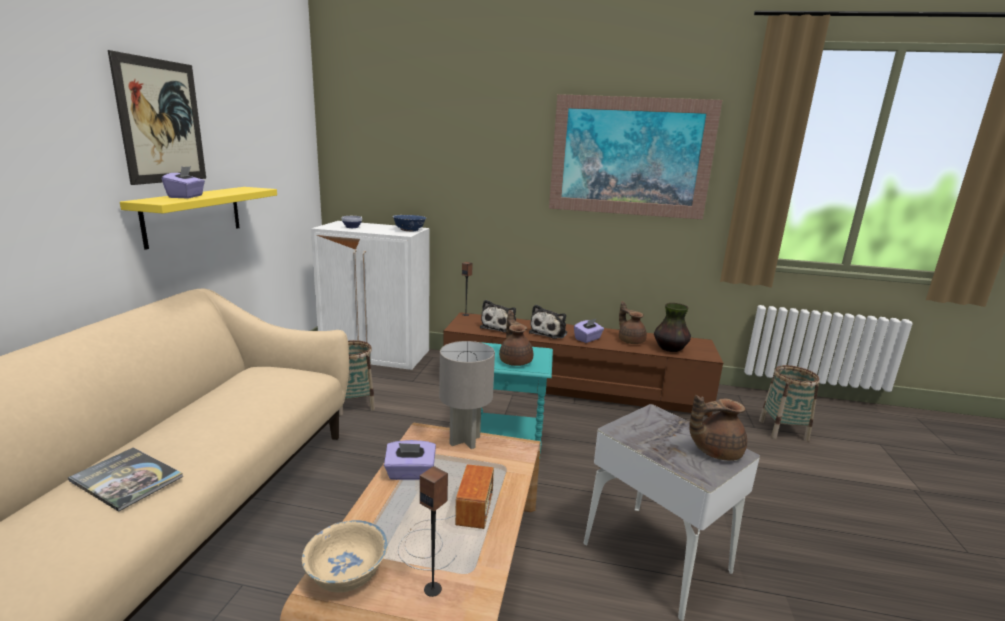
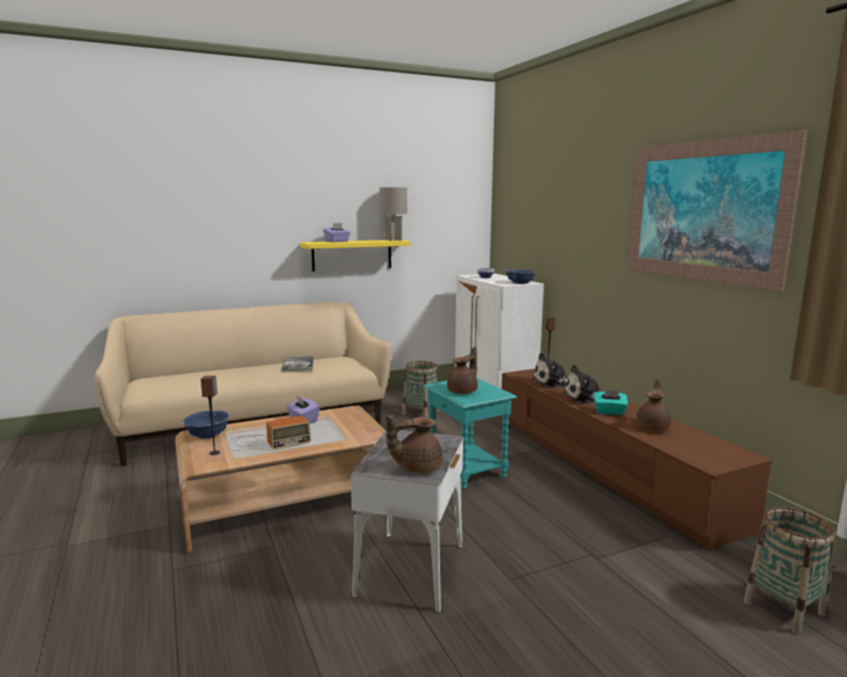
camera: 55 degrees right, 5 degrees down
book [68,448,183,512] -> book moved to [281,357,314,371]
picture [108,50,206,185] -> none
beige bowl [302,520,388,592] -> blue bowl [182,410,230,439]
grey table lamp [439,341,495,449] -> grey table lamp moved to [379,187,407,241]
purple tissue box [574,318,604,343] -> turquoise tissue box [594,389,628,415]
vase [654,303,691,352] -> none
brown teapot [689,395,747,461] -> brown teapot turned 60 degrees counterclockwise [386,414,443,473]

